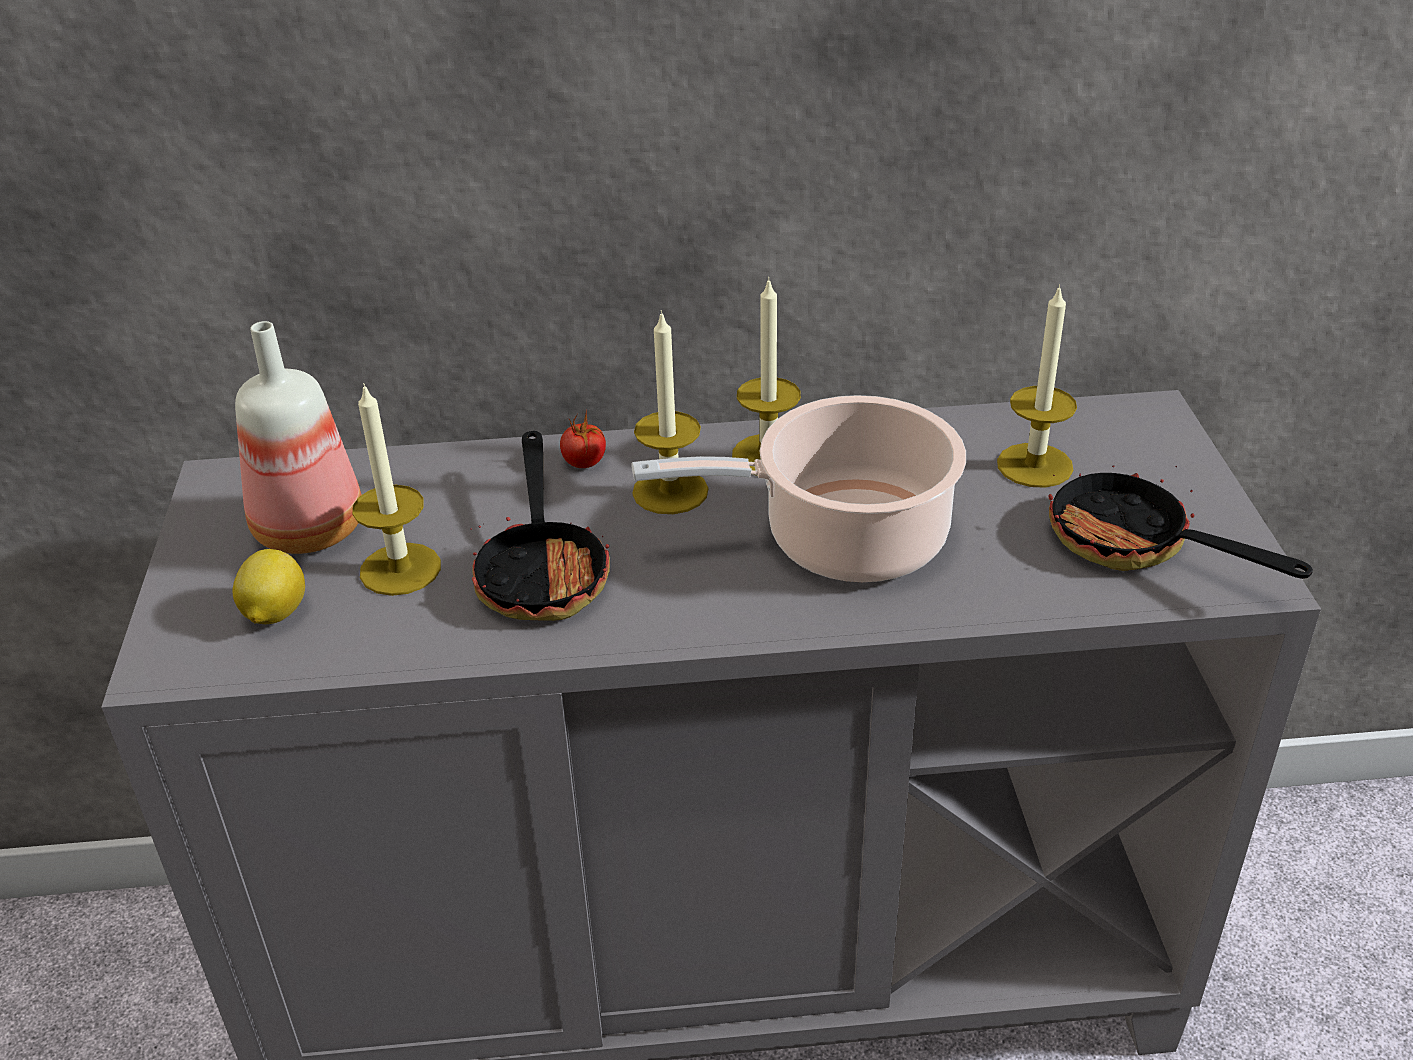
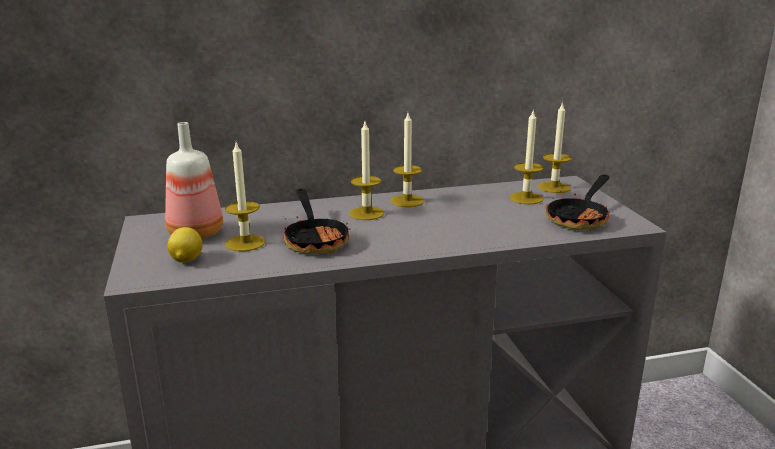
camera: 10 degrees left, 15 degrees down
tomato [560,410,606,468] -> none
cooking pot [631,395,966,582] -> none
frying pan [1048,466,1313,579] -> frying pan turned 90 degrees counterclockwise [546,175,610,230]
none -> candle [538,101,571,193]

